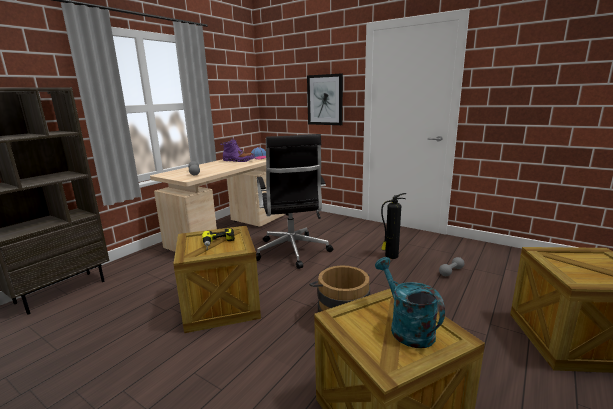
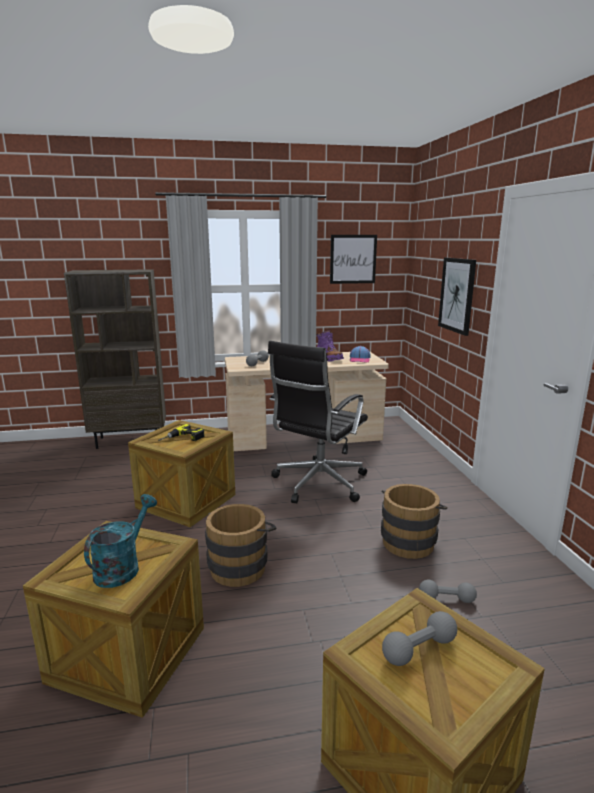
camera: 45 degrees right, 0 degrees up
fire extinguisher [381,193,406,259] -> brown bucket [381,484,448,559]
none -> picture [330,235,377,284]
none -> grey dumbbell [382,611,457,666]

